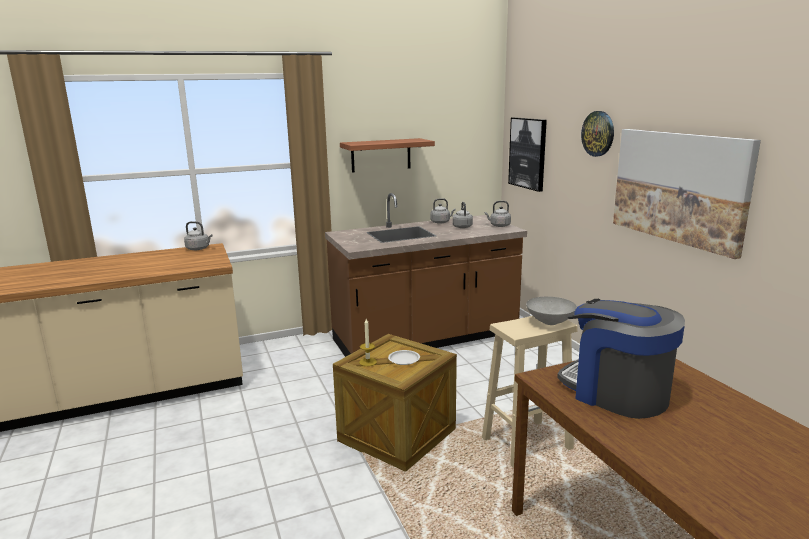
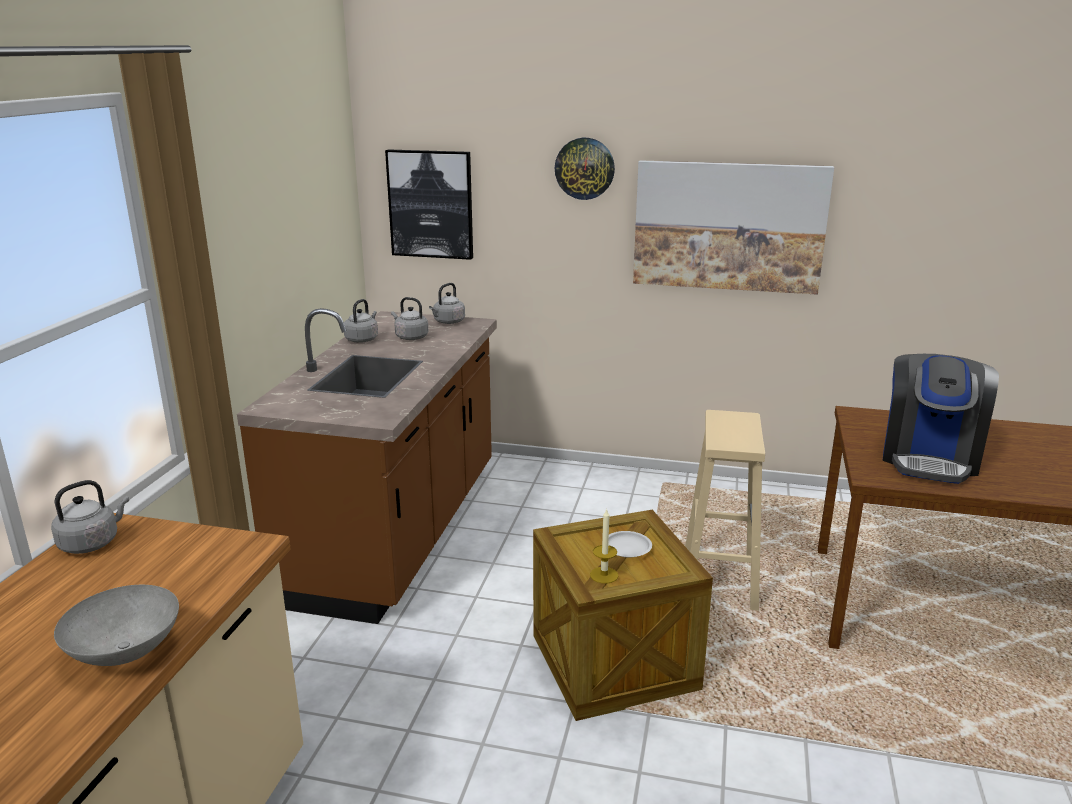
camera: 55 degrees left, 5 degrees up
shelf [340,138,435,173] -> none
grey bowl [526,296,577,325] -> grey bowl moved to [54,585,179,666]
coffee machine [557,299,685,419] -> coffee machine turned 60 degrees counterclockwise [883,354,999,484]

